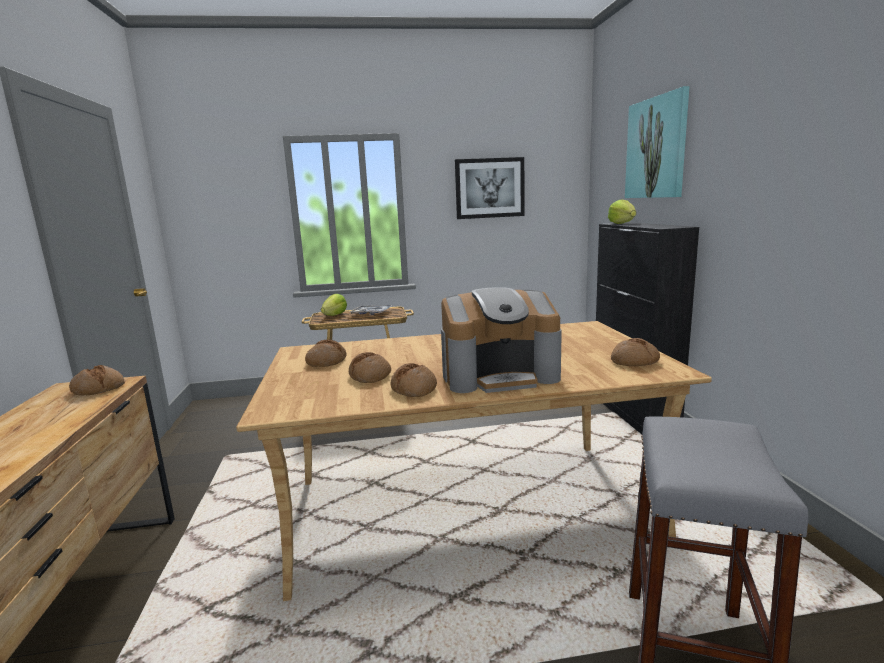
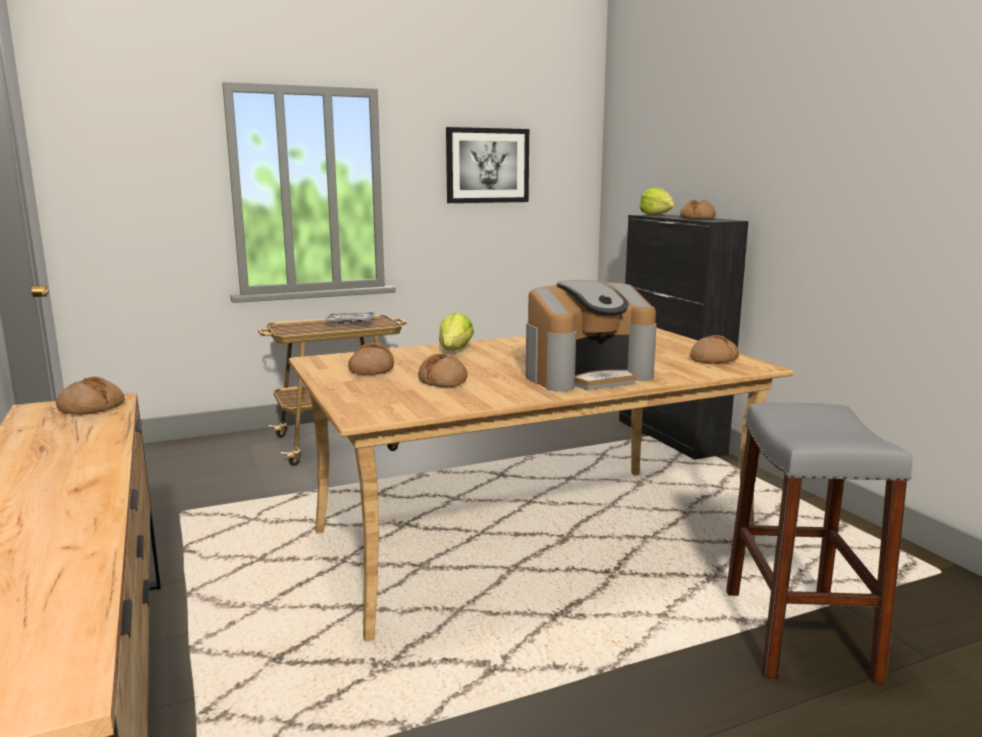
camera: 15 degrees left, 0 degrees up
lettuce [321,294,347,316] -> lettuce moved to [439,313,474,351]
bread [390,363,437,397] -> bread moved to [680,200,716,219]
picture [625,86,689,198] -> none

